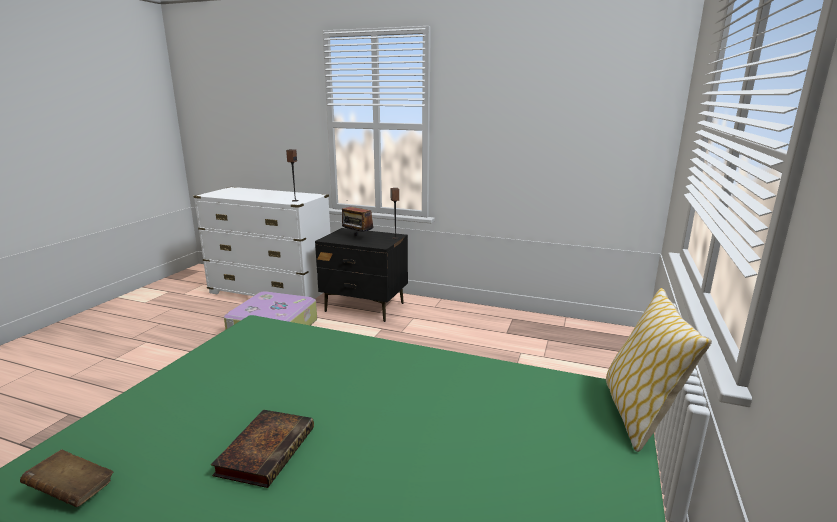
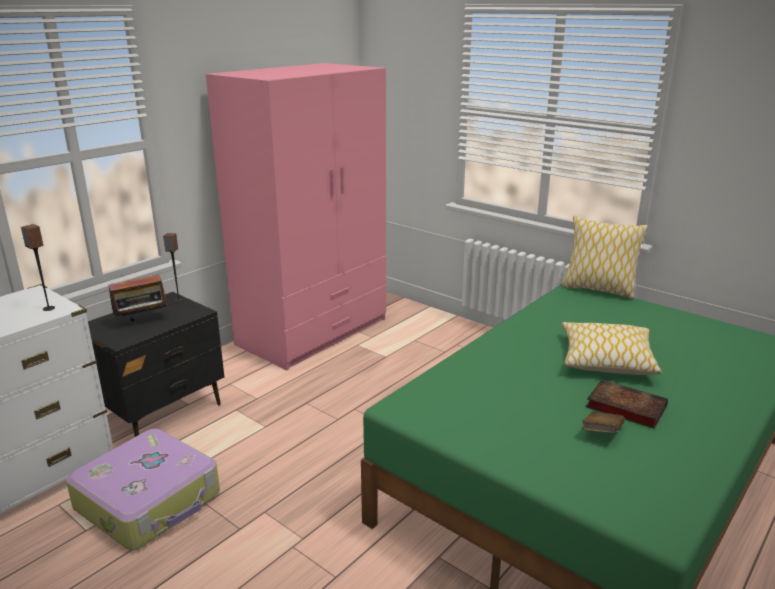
camera: 70 degrees left, 5 degrees up
brown book [20,450,114,507] -> brown book moved to [582,411,625,433]
none -> pink wardrobe [206,63,386,370]
none -> pillow [562,322,662,375]

